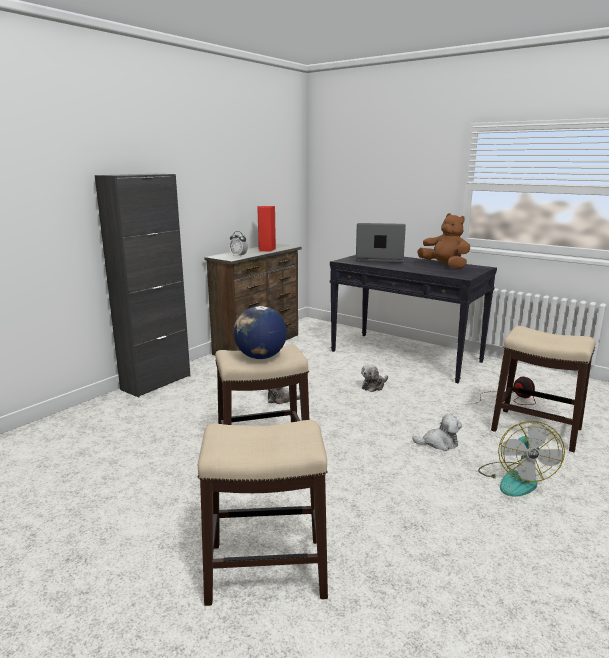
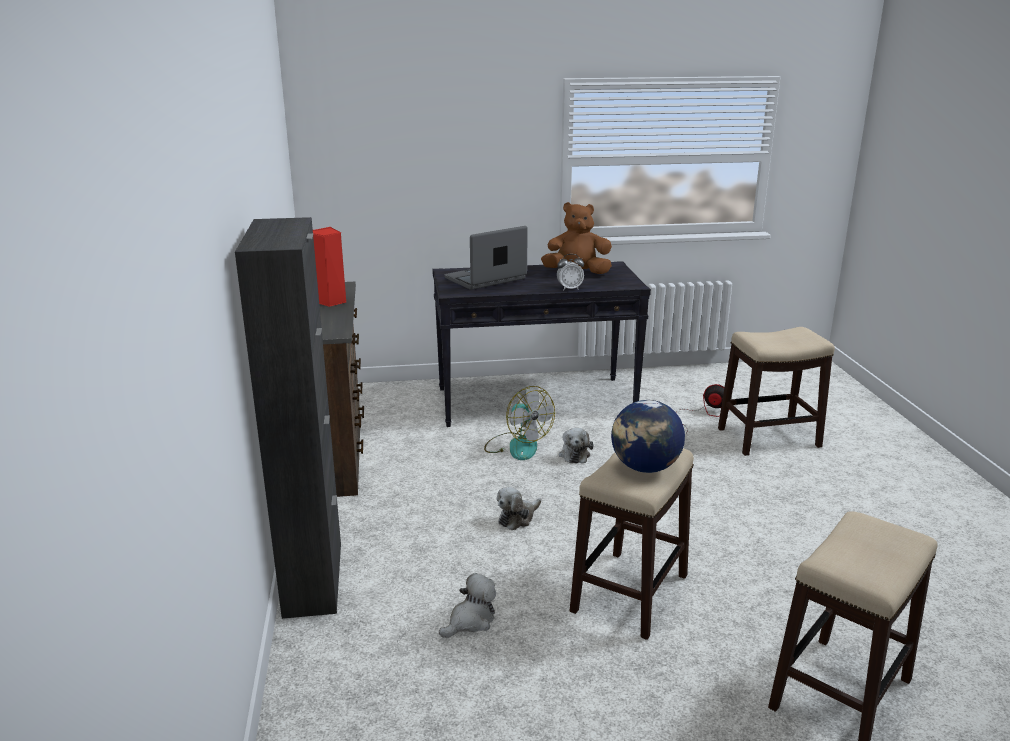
camera: 45 degrees left, 5 degrees up
alarm clock [229,231,248,257] -> alarm clock moved to [557,254,584,290]
plush toy [412,414,462,451] -> plush toy moved to [439,573,496,638]
fan [478,421,565,497] -> fan moved to [484,386,555,460]

